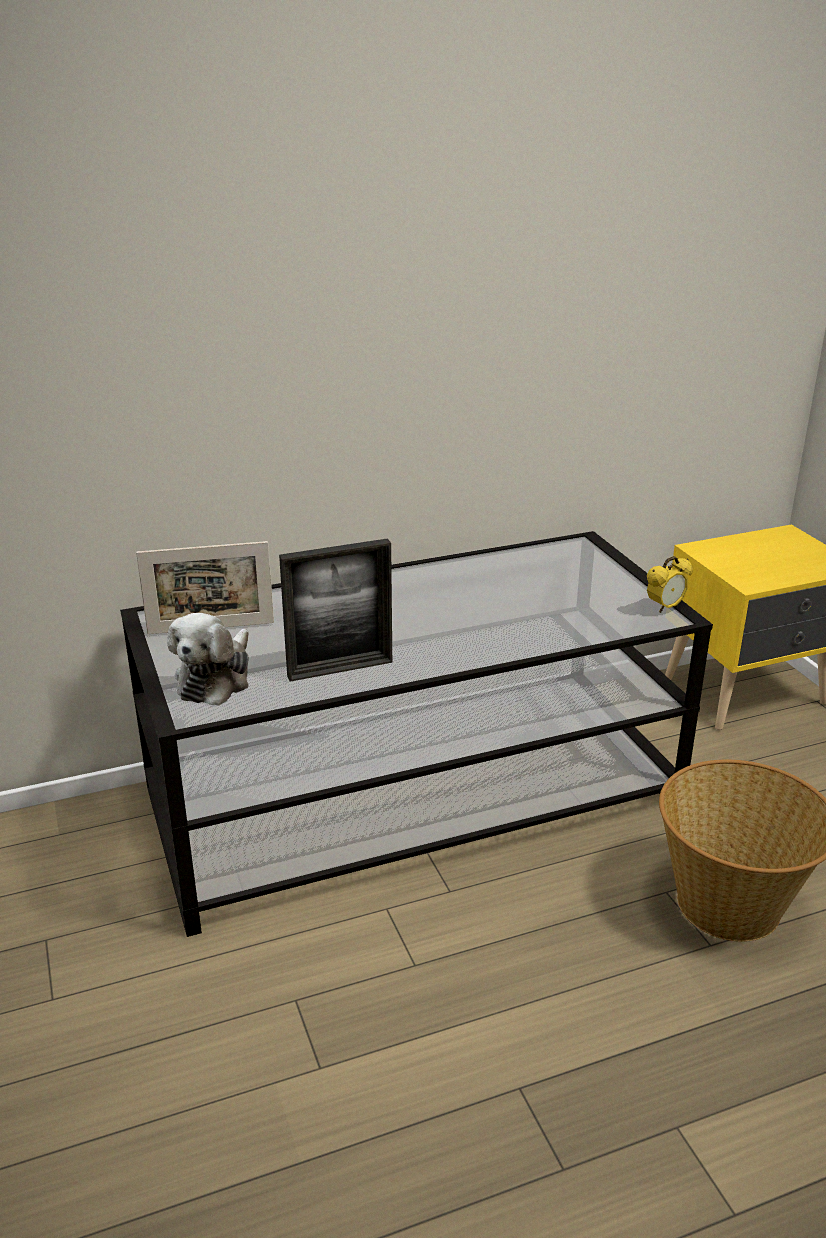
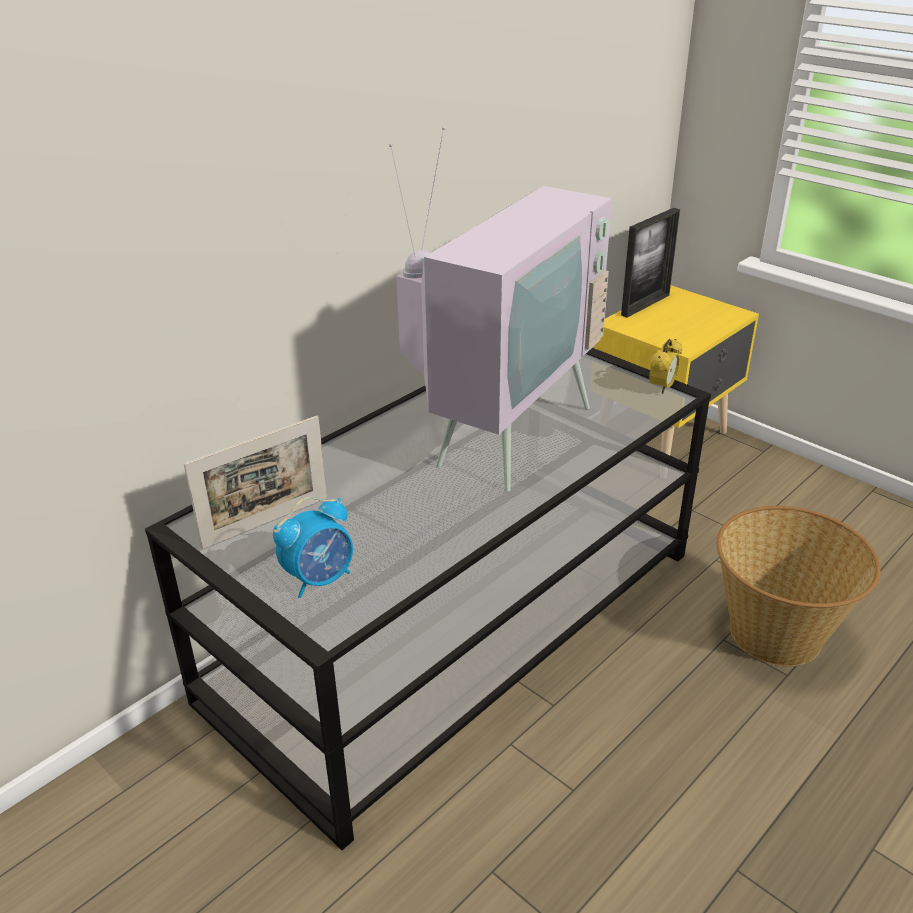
camera: 25 degrees left, 5 degrees up
plush toy [167,613,249,706] -> alarm clock [273,497,353,598]
picture frame [279,538,392,682] -> picture frame moved to [621,208,680,318]
none -> television [389,127,612,492]

